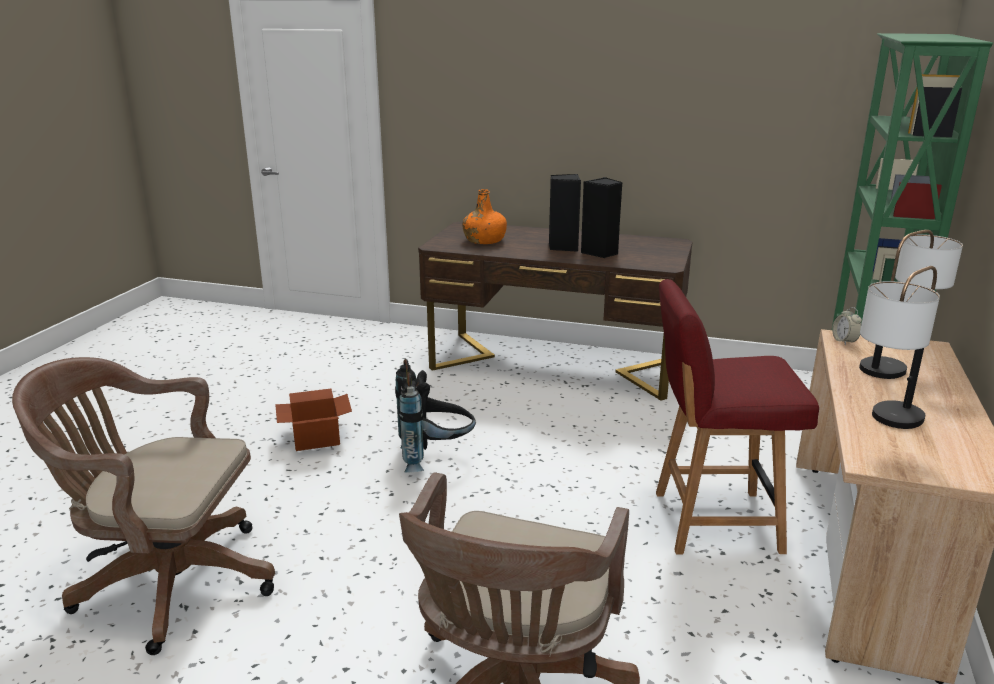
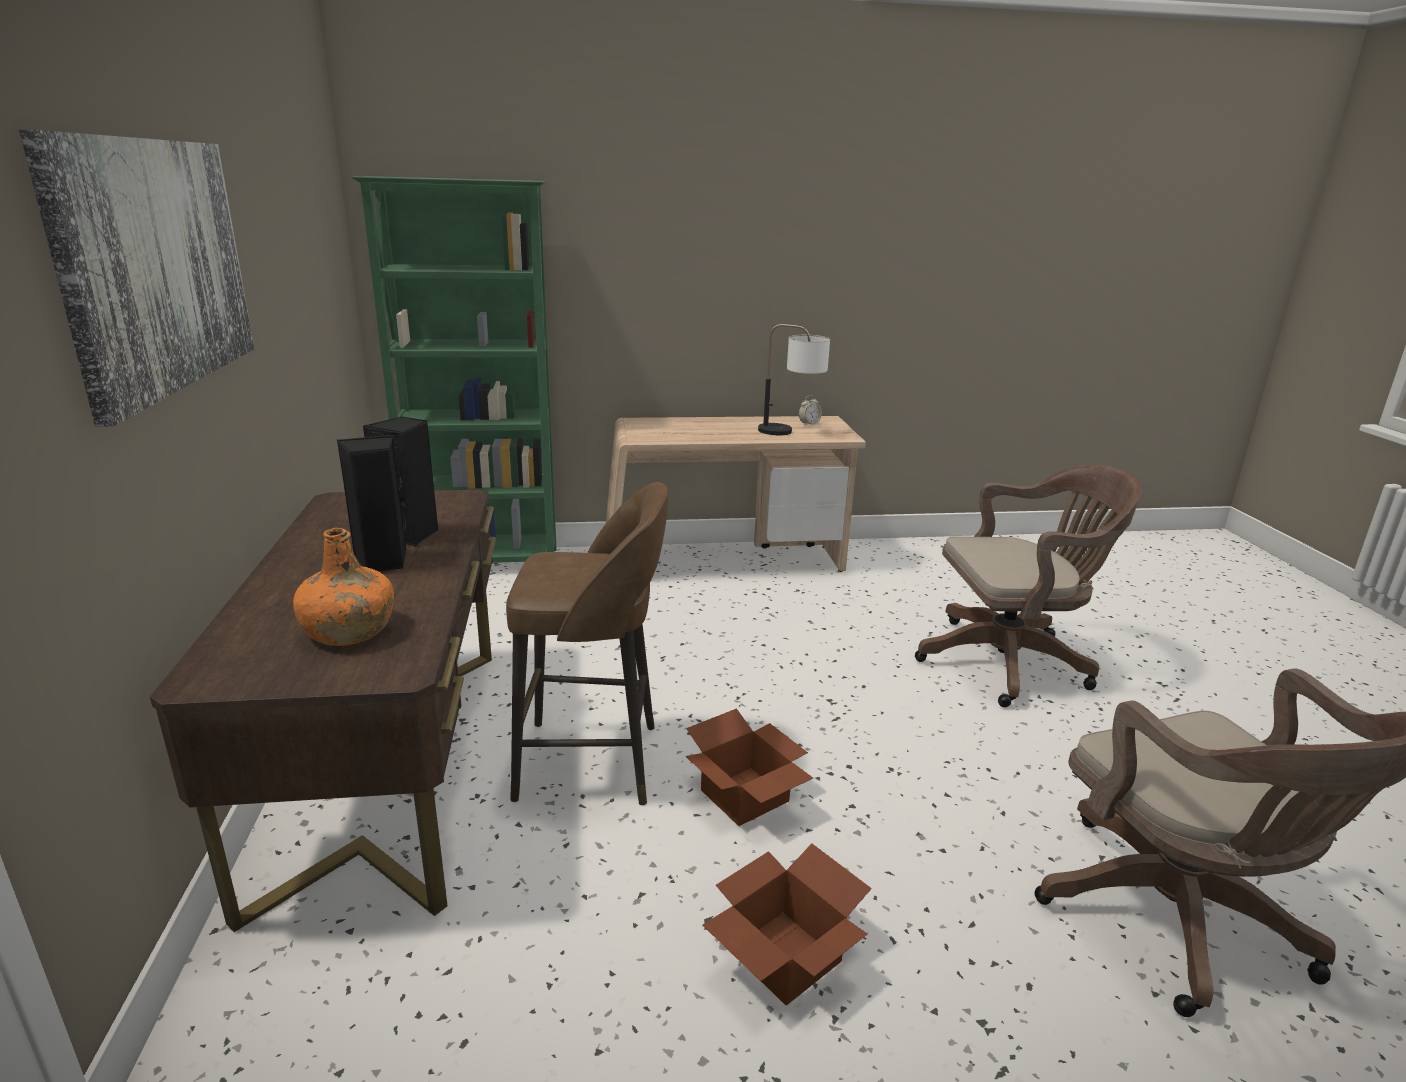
camera: 115 degrees left, 0 degrees up
black backpack [395,359,476,473] -> cardboard box [685,708,813,826]
red chair [656,279,819,555] -> none
alarm clock [832,307,862,345] -> alarm clock moved to [799,395,822,426]
table lamp [859,230,963,379] -> none
none -> picture [19,130,254,427]
none -> brown stool [506,482,668,806]

